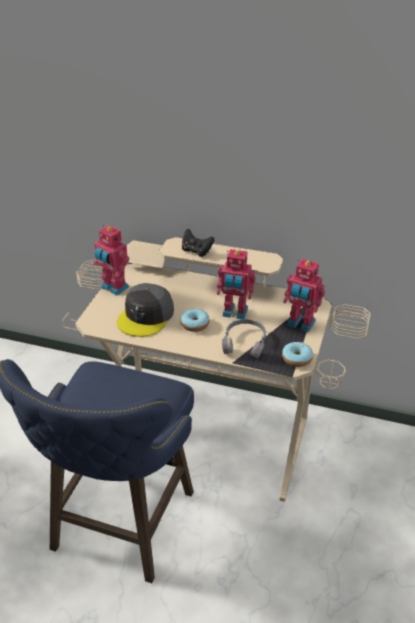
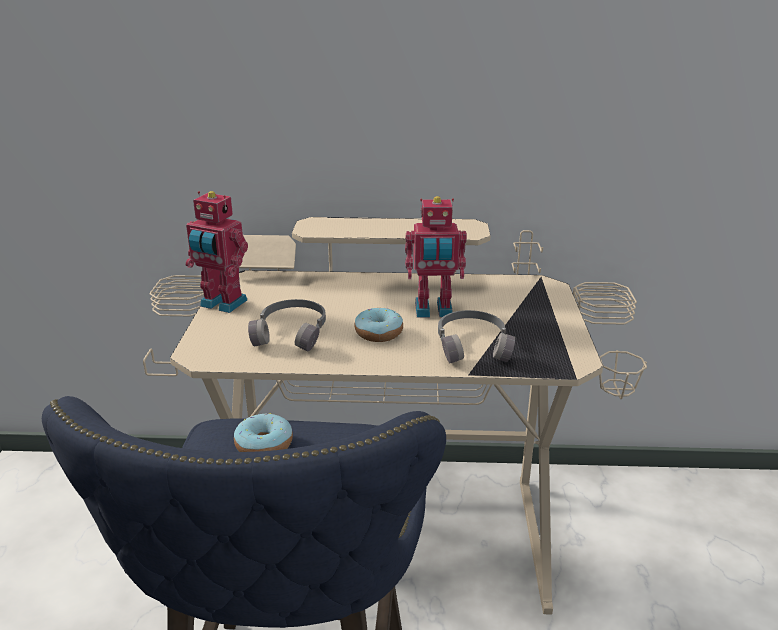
camera: 15 degrees left, 10 degrees down
grey cap [117,283,174,337] -> grey headphones [248,299,326,352]
black game controller [182,229,214,257] -> none
donut [282,342,313,367] -> donut moved to [234,413,293,452]
toy robot [283,259,325,332] -> none

